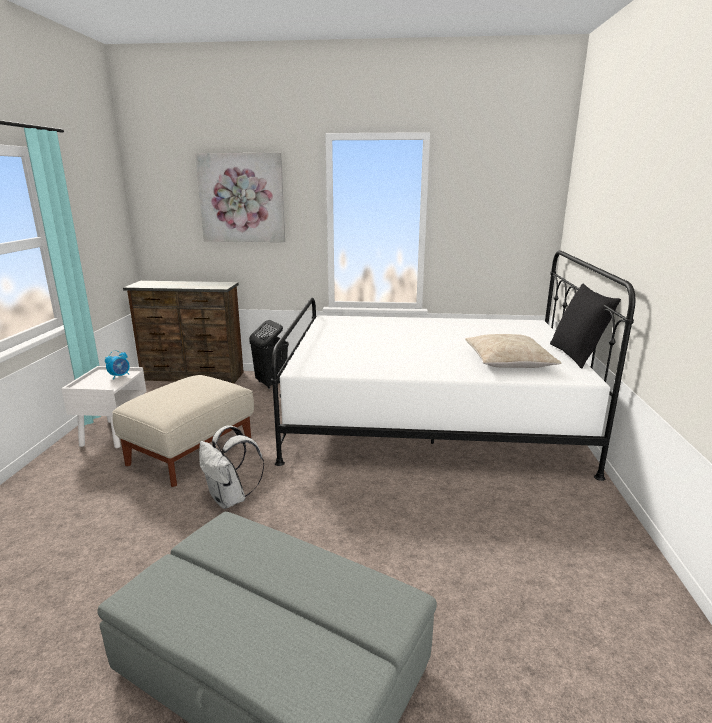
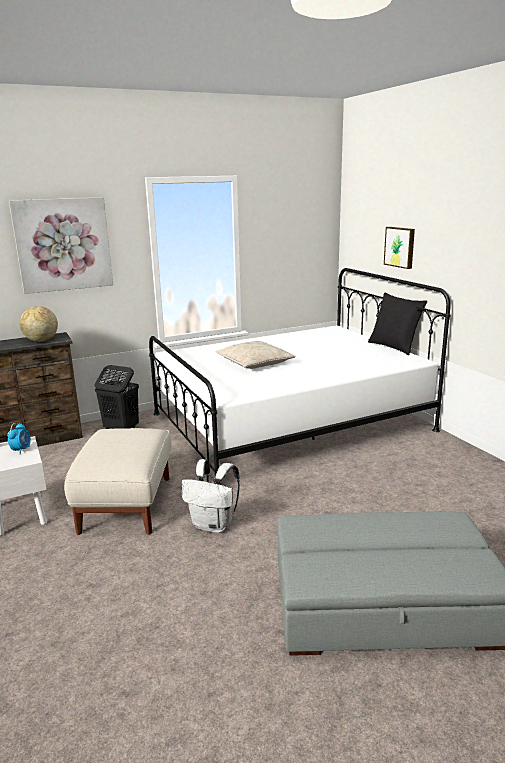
camera: 30 degrees left, 0 degrees up
beige pillow [465,334,561,368] -> beige pillow moved to [216,341,296,369]
none -> globe [20,306,58,342]
none -> picture [384,227,415,269]

